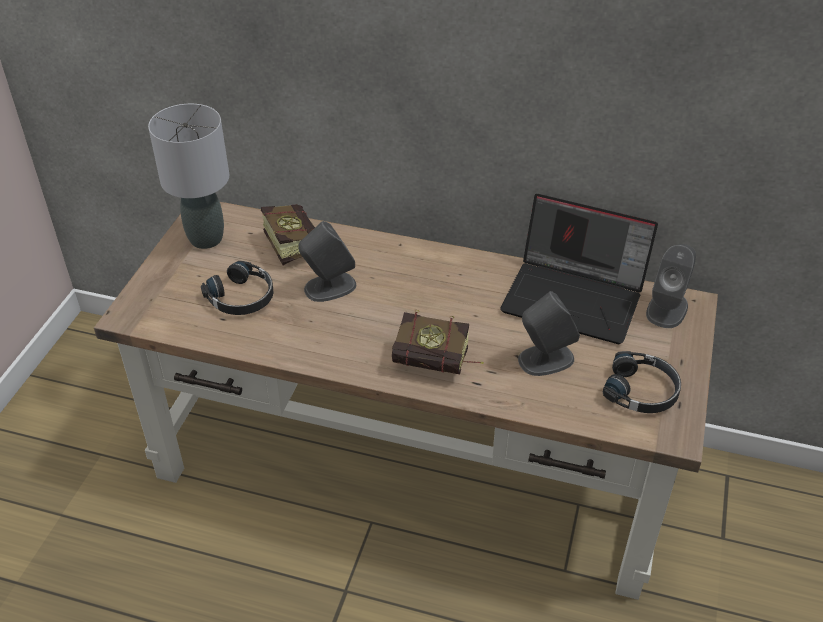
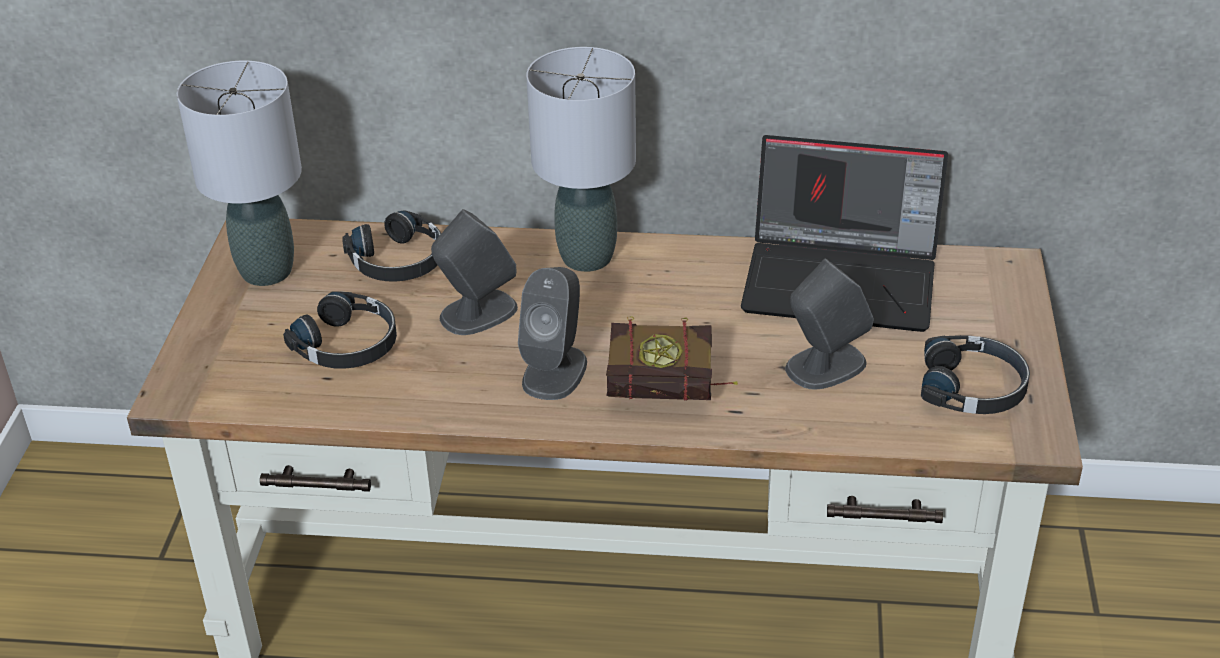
camera: 10 degrees left, 5 degrees down
book [261,204,315,265] -> black headphones [342,210,441,282]
grey speaker [646,244,696,328] -> grey speaker moved to [518,267,587,400]
none -> grey table lamp [526,47,636,272]

